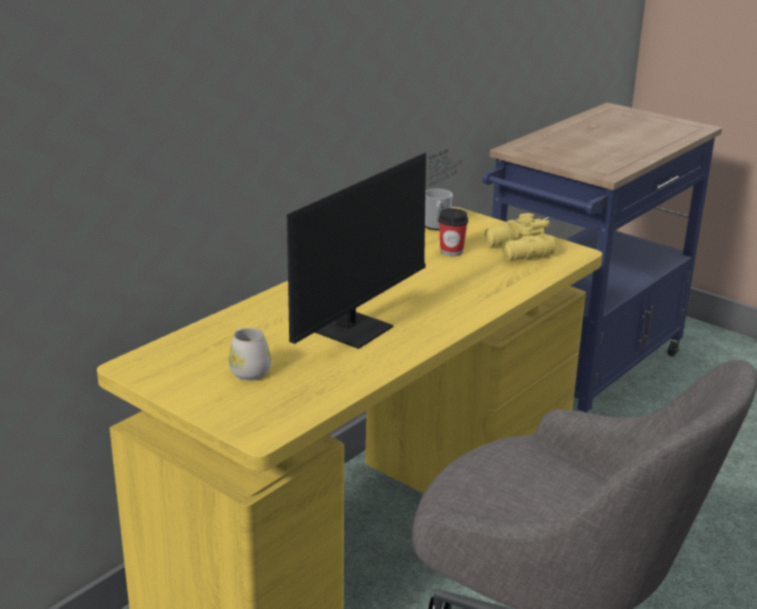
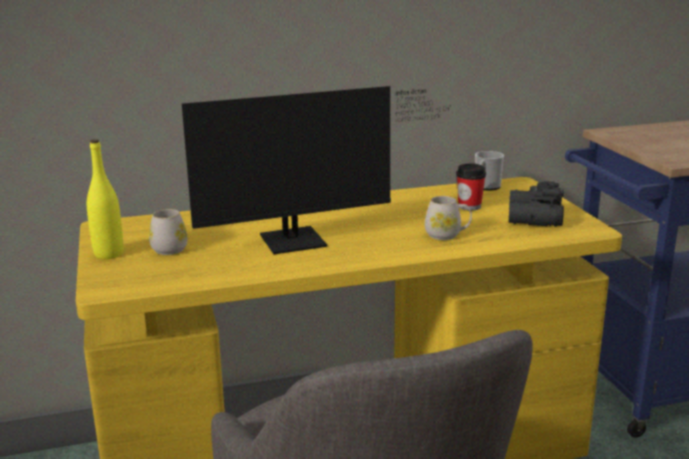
camera: 35 degrees right, 5 degrees down
yellow binoculars [484,213,555,262] -> black binoculars [509,181,564,226]
none -> yellow bottle [87,139,124,259]
none -> white mug [425,196,472,240]

